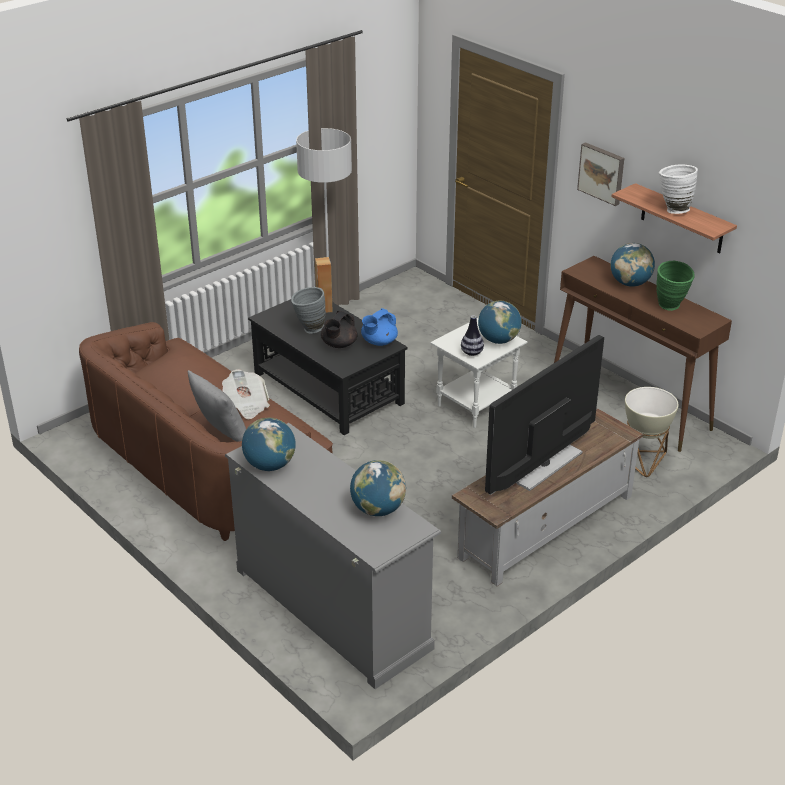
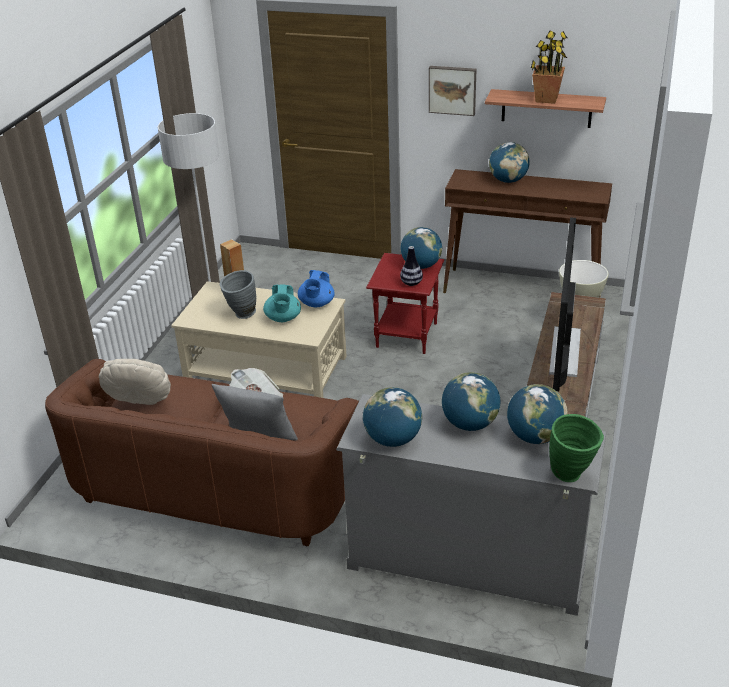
camera: 30 degrees left, 0 degrees up
black coffee table [248,299,408,435] -> beige coffee table [171,281,347,398]
black teapot [321,311,358,348] -> turquoise teapot [263,285,301,322]
white side table [430,317,527,428] -> red side table [366,253,444,354]
green vase [656,261,695,311] -> green vase moved to [549,414,604,482]
white vase [659,164,698,214] -> potted plant [530,31,568,104]
none -> beige pillow [99,359,171,405]
none -> globe [442,372,500,431]

